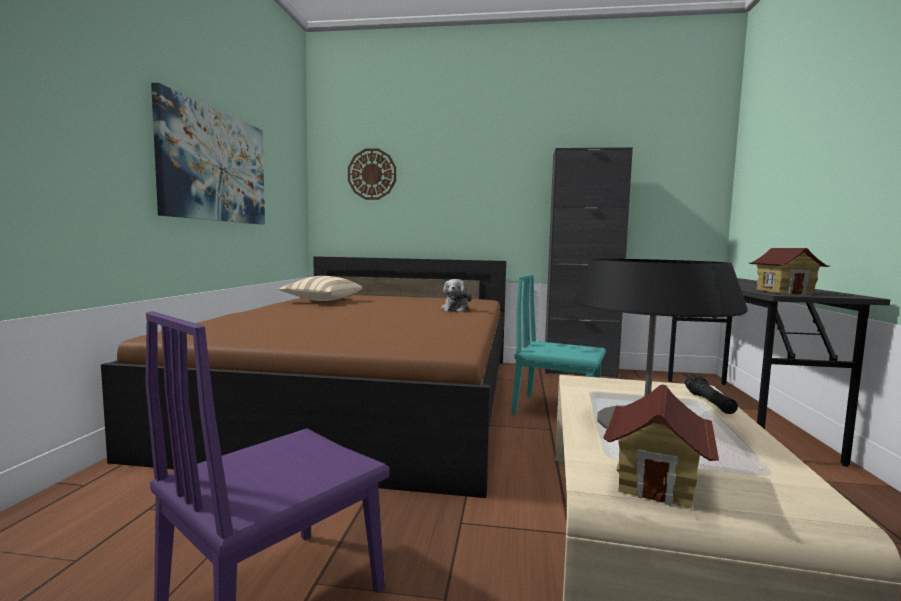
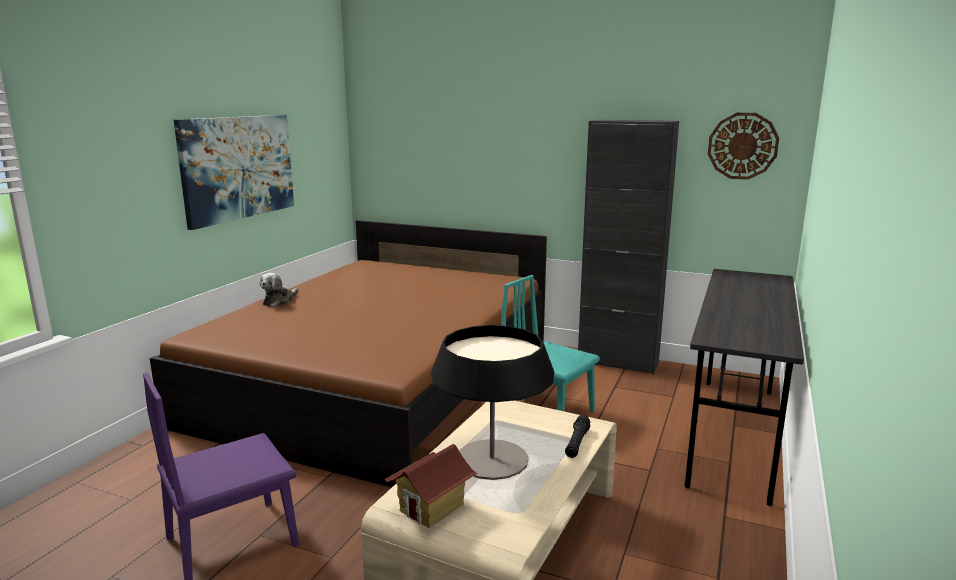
camera: 15 degrees right, 10 degrees up
beige pillow [279,276,363,301] -> none
wall clock [348,148,396,200] -> wall clock moved to [708,113,779,180]
plush toy [441,279,472,312] -> plush toy moved to [260,273,299,307]
toy house [749,248,829,295] -> none

